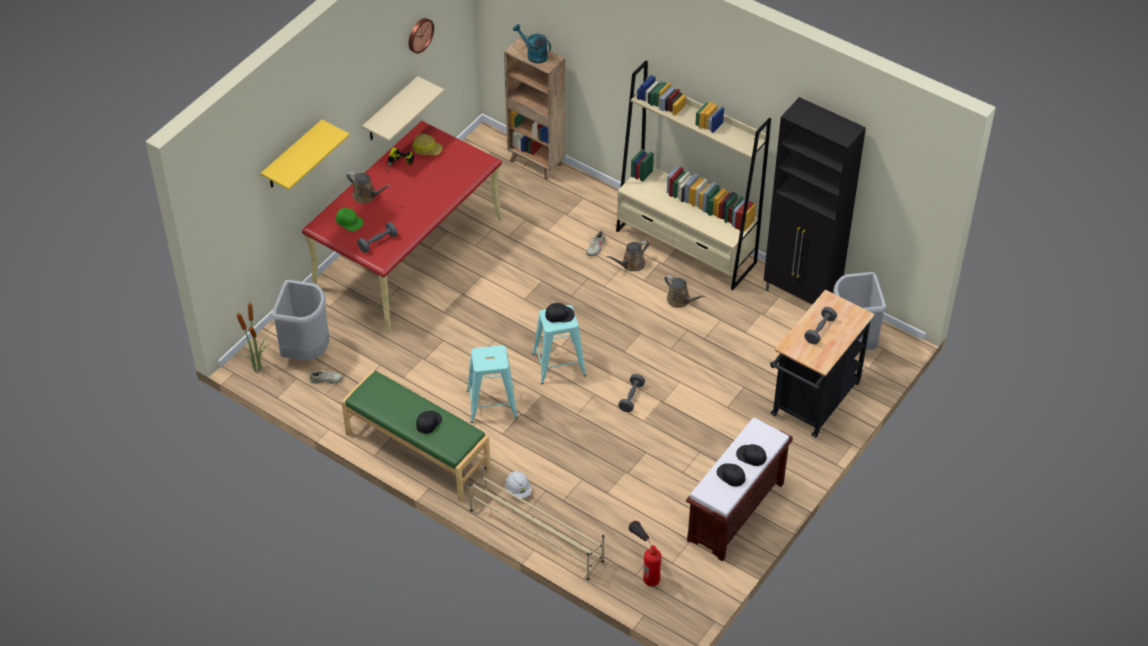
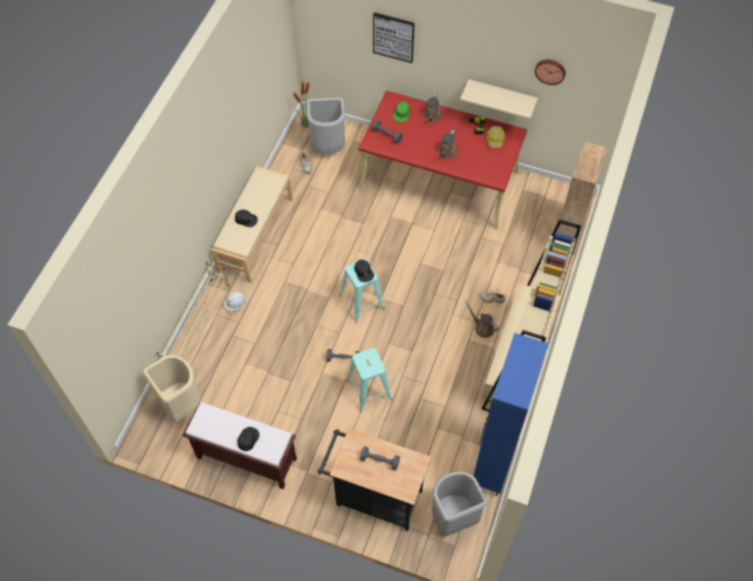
camera: 75 degrees right, 10 degrees up
yellow shelf [261,120,350,190] -> picture [373,12,415,63]
green bench [341,370,491,502] -> beige bench [211,166,293,283]
turquoise stool [467,345,518,423] -> turquoise stool moved to [346,348,392,412]
turquoise watering can [513,24,551,63] -> none
fire extinguisher [629,521,661,586] -> beige trash can [143,355,200,422]
brown watering can [664,275,705,308] -> brown watering can moved to [436,130,457,159]
black cap [717,464,746,487] -> none
black cabinet [764,97,866,305] -> blue cabinet [474,333,549,496]

